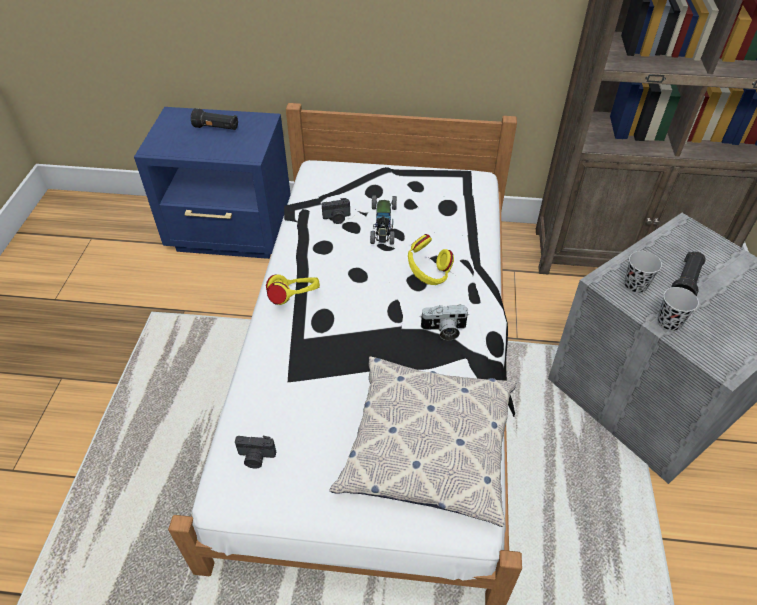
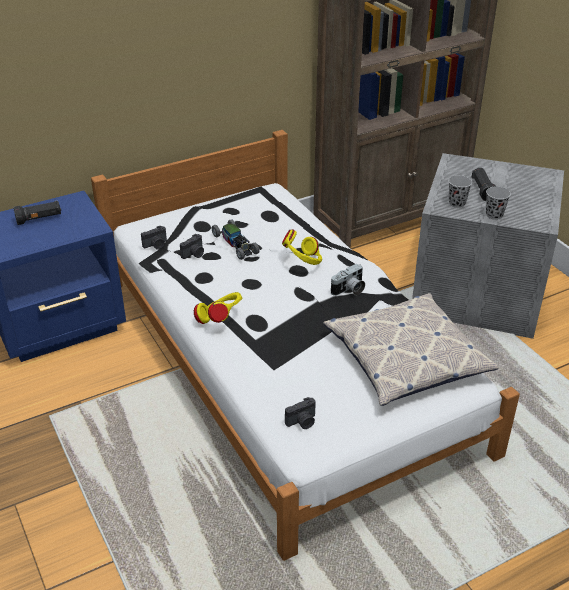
camera: 35 degrees left, 10 degrees down
none -> camera [141,226,167,250]

